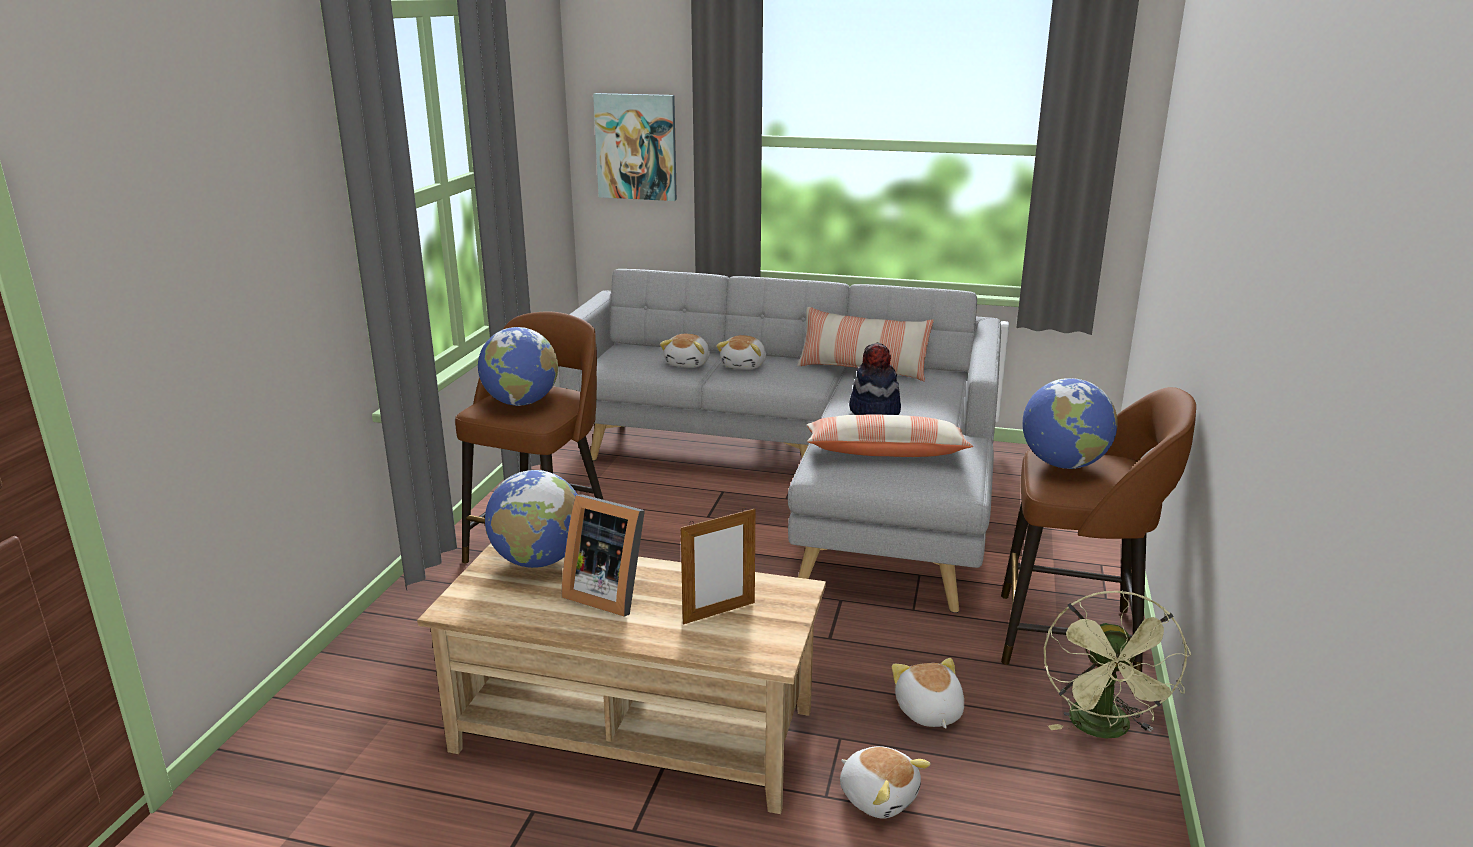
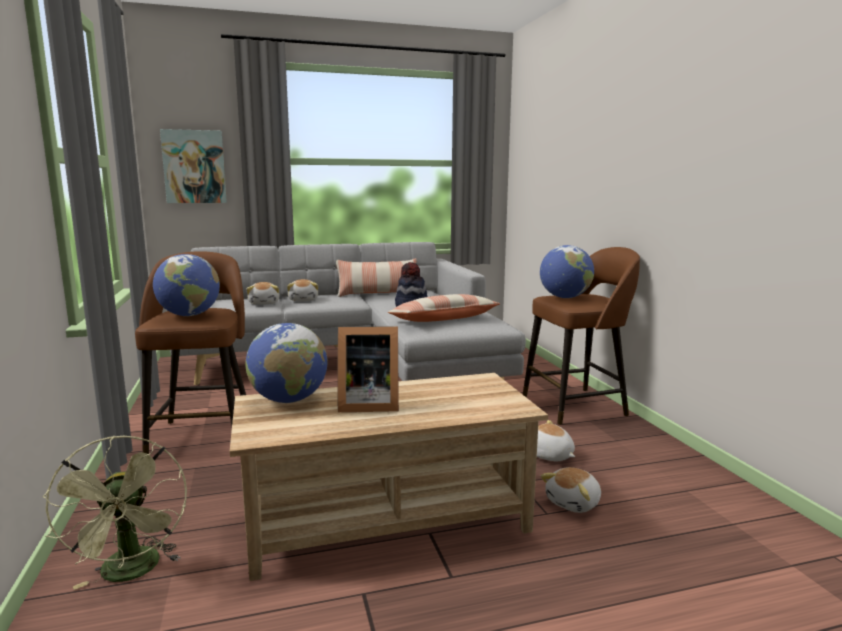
camera: 30 degrees left, 10 degrees down
picture frame [681,507,755,625] -> none
plush toy [840,746,931,819] -> plush toy turned 120 degrees clockwise [541,467,601,513]
green fan [1044,590,1191,738] -> green fan moved to [42,436,187,590]

